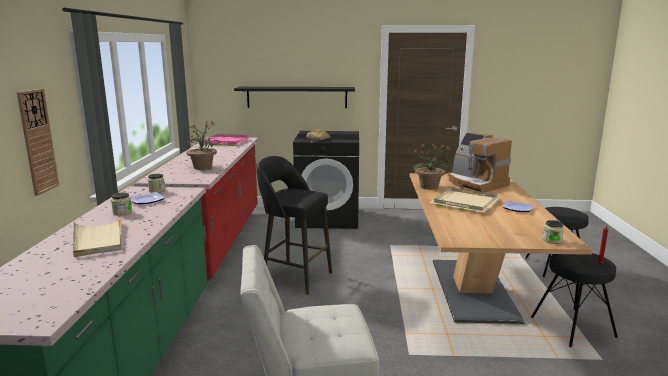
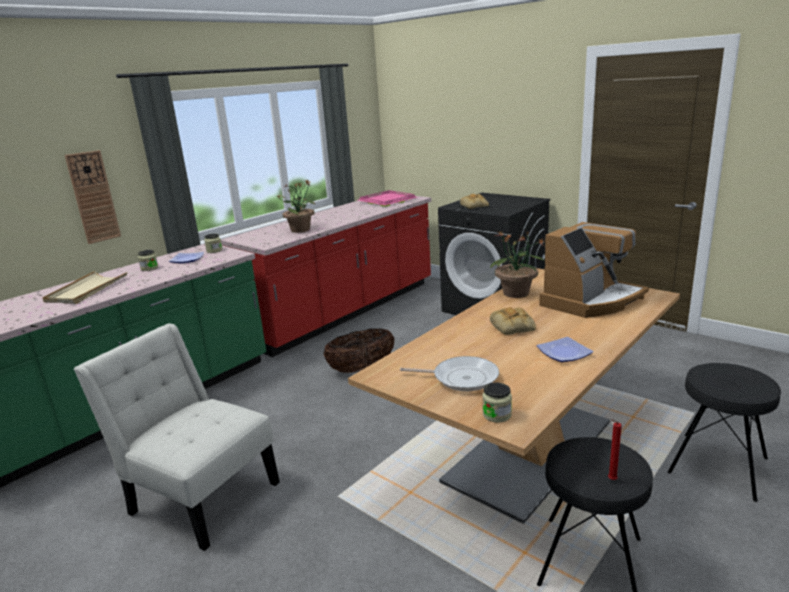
camera: 40 degrees right, 5 degrees up
black shelf [234,87,355,108] -> none
black stool [257,156,332,295] -> basket [324,328,395,373]
beige tray [430,187,501,213] -> bread [490,307,536,335]
coffee machine [448,132,512,194] -> coffee machine turned 135 degrees counterclockwise [540,222,649,318]
none -> frying pan [400,356,499,391]

